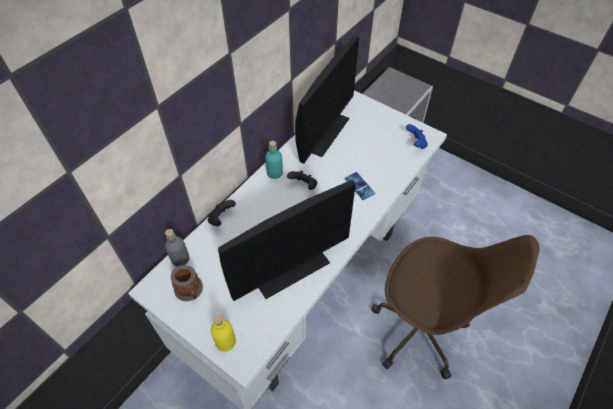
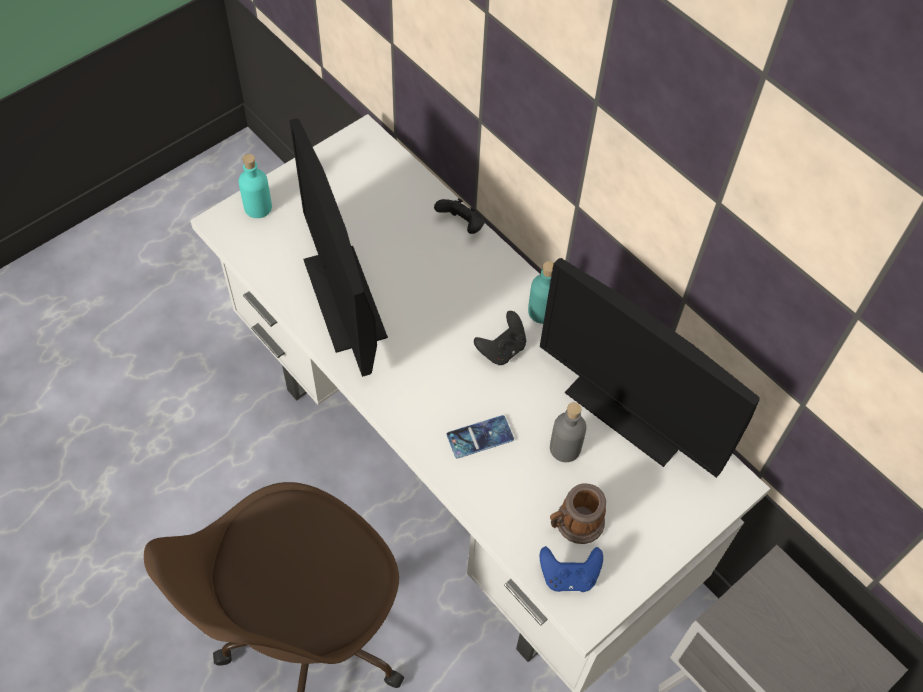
camera: 100 degrees right, 5 degrees up
grey bottle [165,229,189,267] -> grey bottle moved to [550,402,586,462]
mug [171,265,203,301] -> mug moved to [550,483,606,544]
yellow bottle [211,315,236,352] -> turquoise bottle [238,154,272,218]

